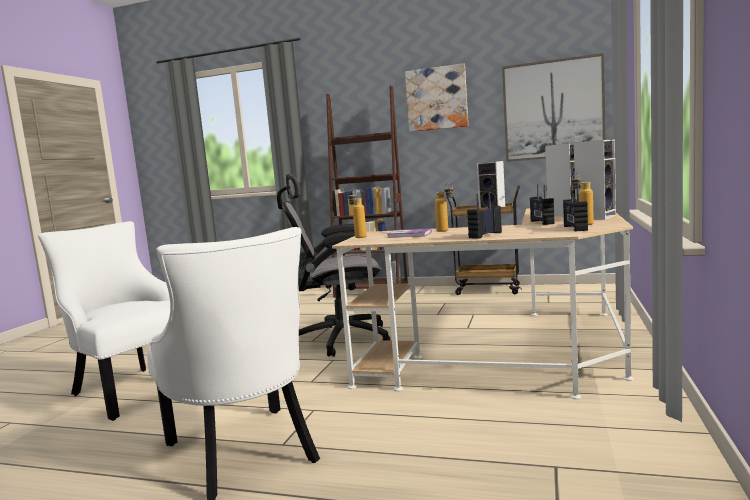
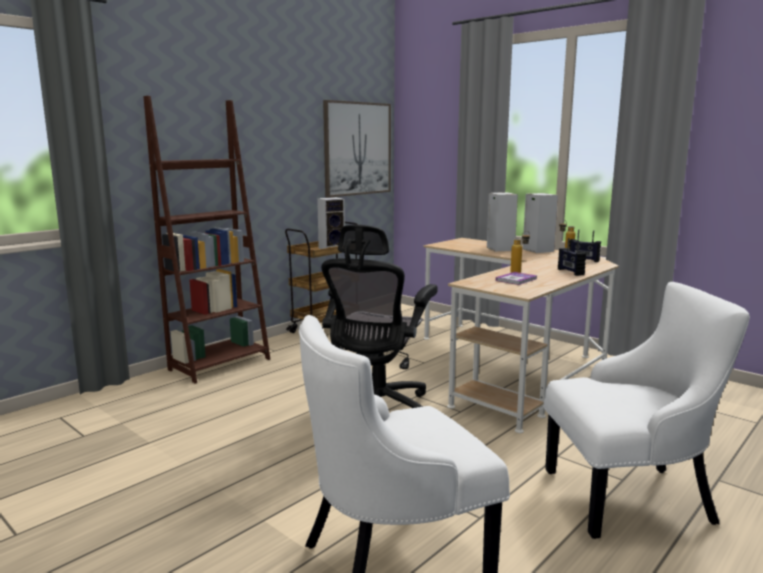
camera: 65 degrees left, 5 degrees up
bottle [348,190,367,238] -> none
picture [405,63,468,132] -> none
radio [530,184,555,225] -> none

